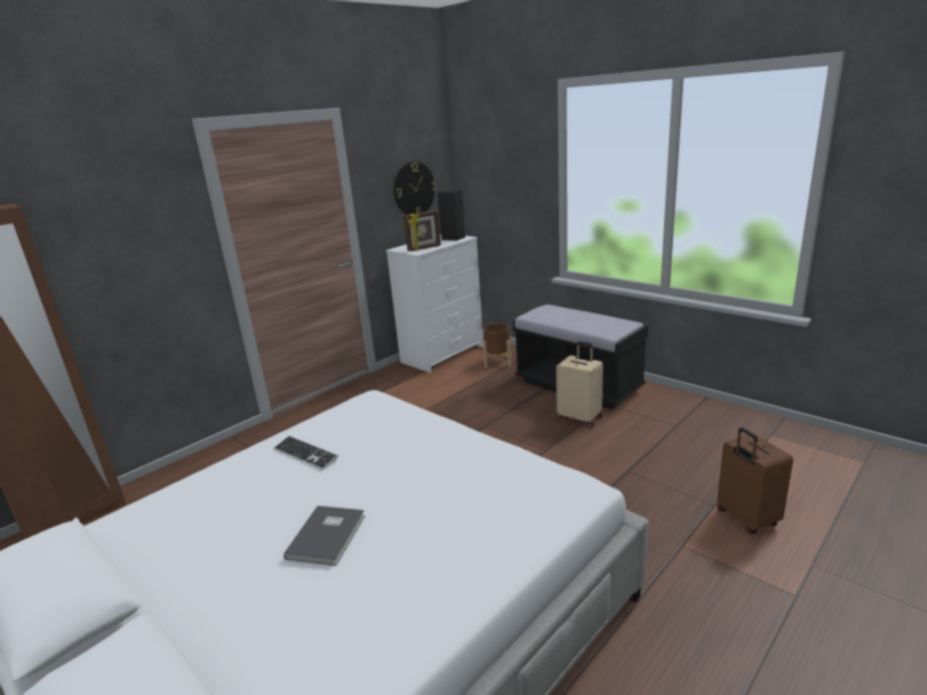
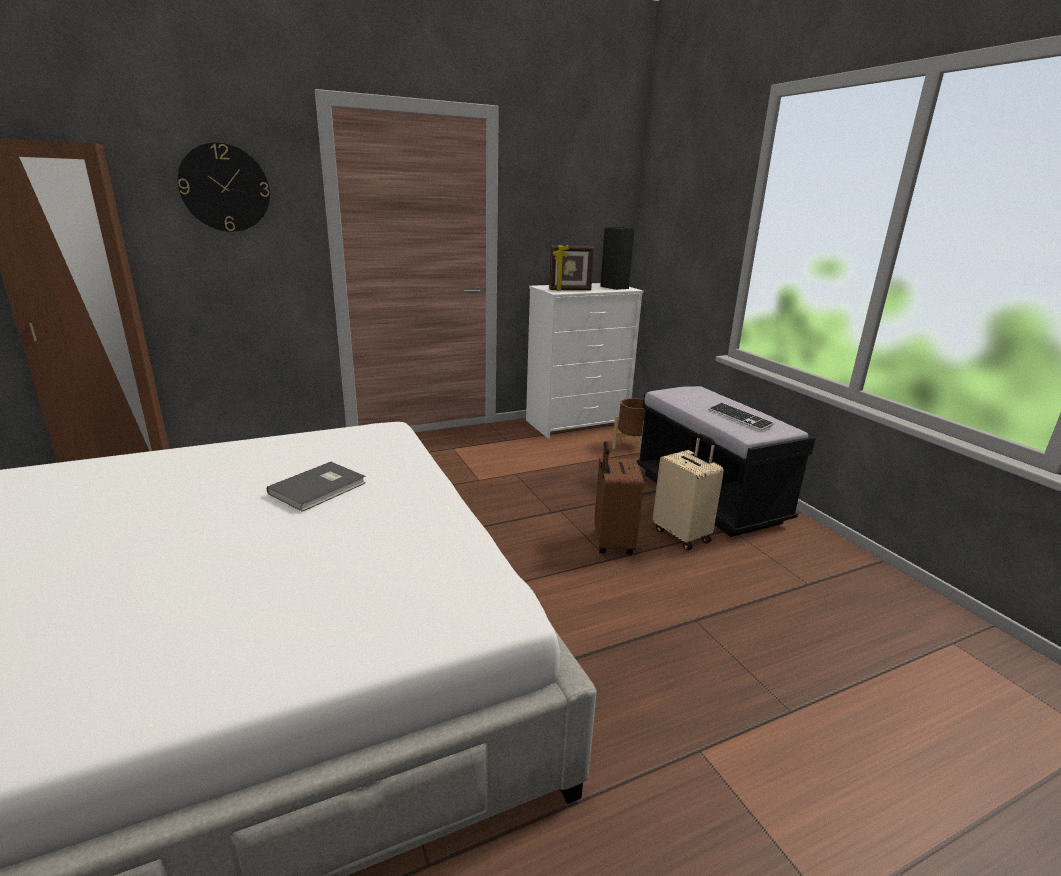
camera: 20 degrees right, 0 degrees up
keyboard [273,436,338,470] -> keyboard moved to [709,403,775,431]
grey book [284,506,365,566] -> grey book moved to [267,462,366,512]
wall clock [394,161,436,215] -> wall clock moved to [178,142,270,232]
brown suitcase [717,427,793,534] -> brown suitcase moved to [594,441,644,554]

